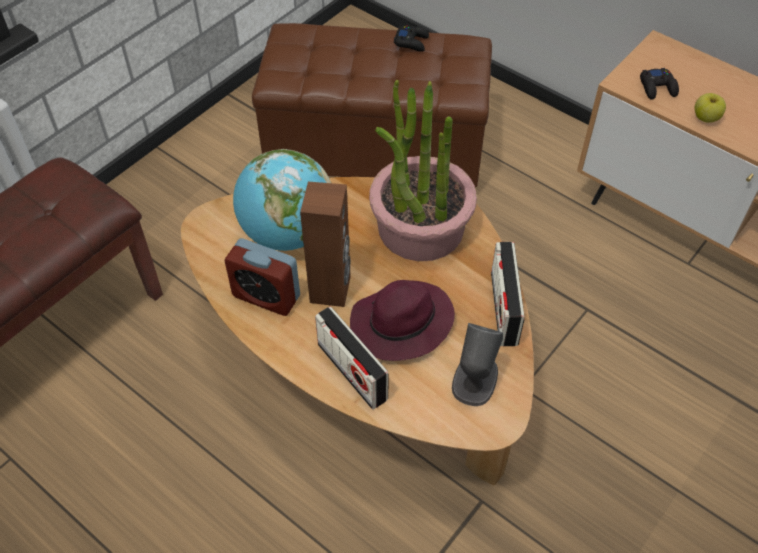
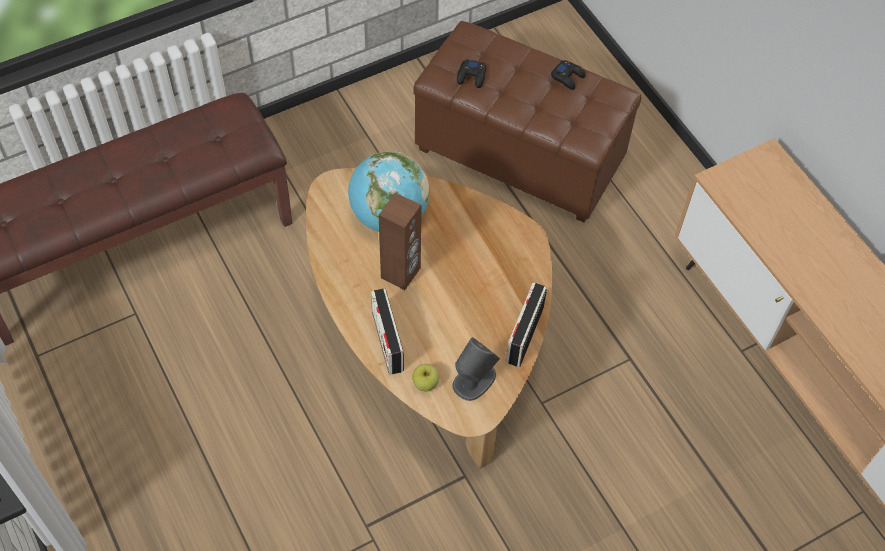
camera: 20 degrees right, 5 degrees up
alarm clock [225,238,300,316] -> none
purple hat [350,280,455,361] -> none
potted plant [369,80,477,261] -> none
black game controller [640,68,679,100] -> black game controller moved to [457,59,486,88]
apple [695,93,726,123] -> apple moved to [412,364,439,391]

